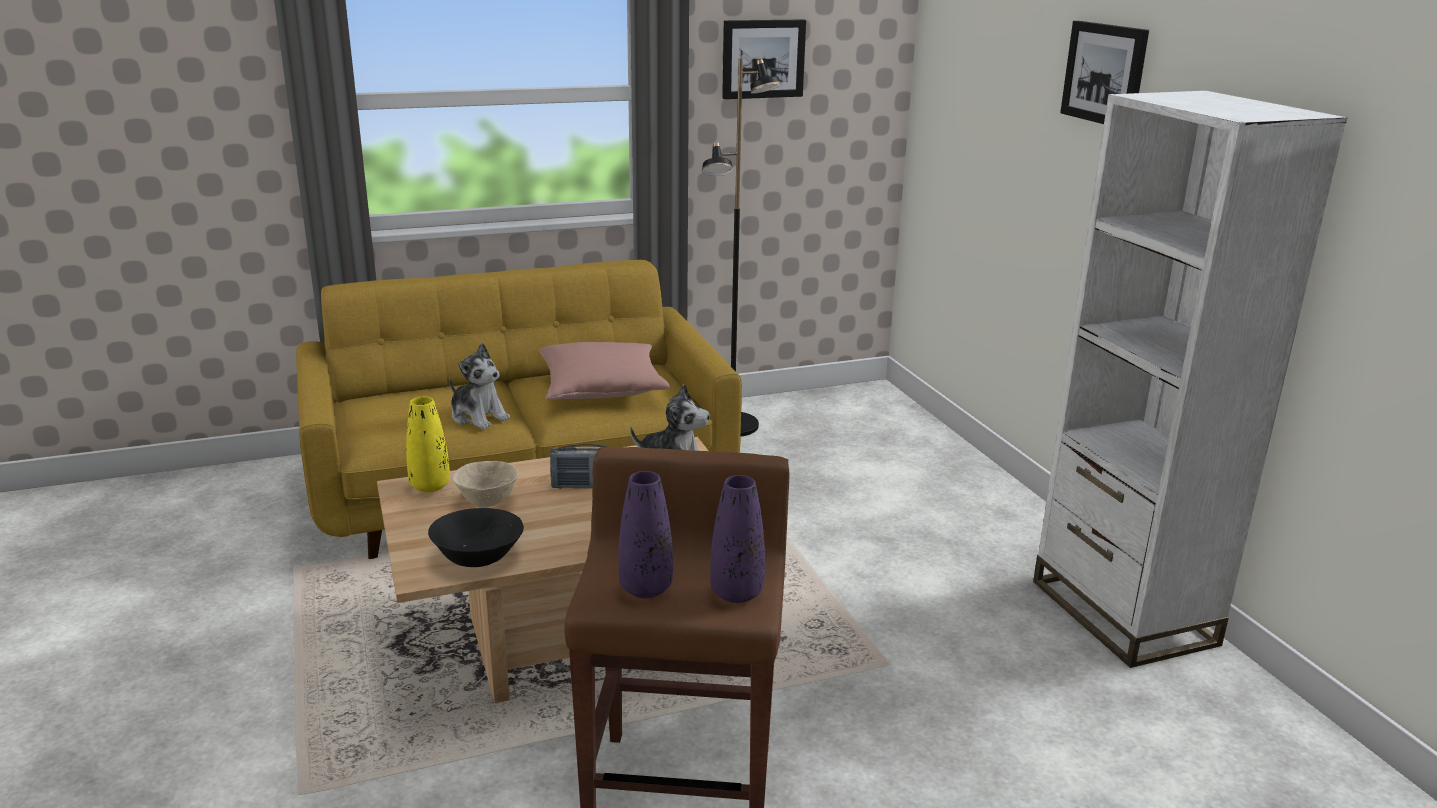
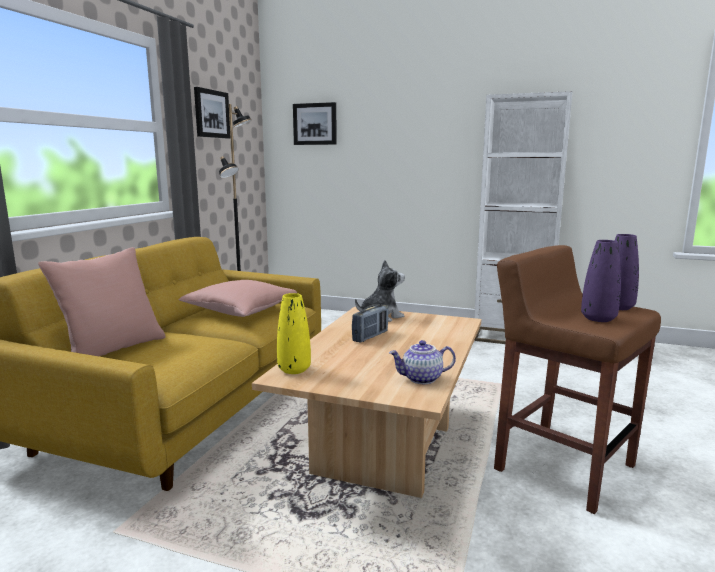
camera: 50 degrees left, 10 degrees down
black bowl [428,508,524,567] -> teapot [389,340,456,384]
plush toy [449,343,510,429] -> none
beige bowl [452,461,518,507] -> none
picture [1060,21,1149,124] -> picture moved to [293,102,337,145]
none -> pink pillow [38,247,166,356]

